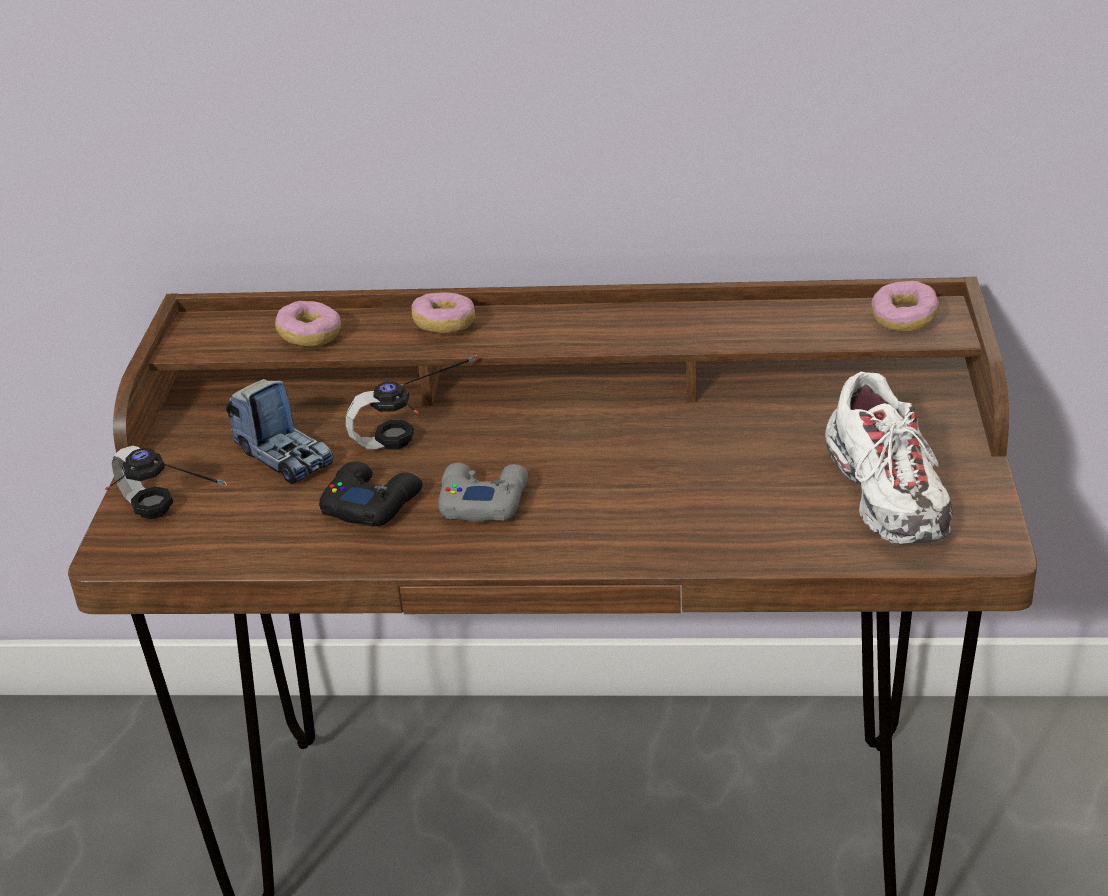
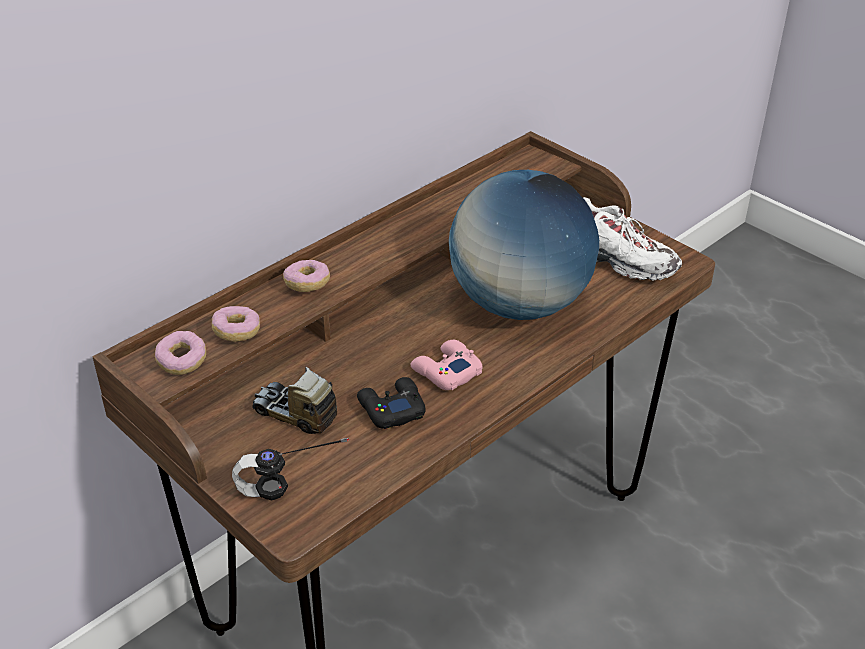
camera: 50 degrees left, 5 degrees up
toy truck [226,379,333,485] -> toy truck turned 150 degrees counterclockwise [252,367,337,434]
headphones [346,355,478,450] -> none
grey game controller [438,463,528,522] -> pink game controller [411,340,483,390]
donut [871,281,939,332] -> donut moved to [155,331,206,375]
none -> globe [449,170,599,320]

